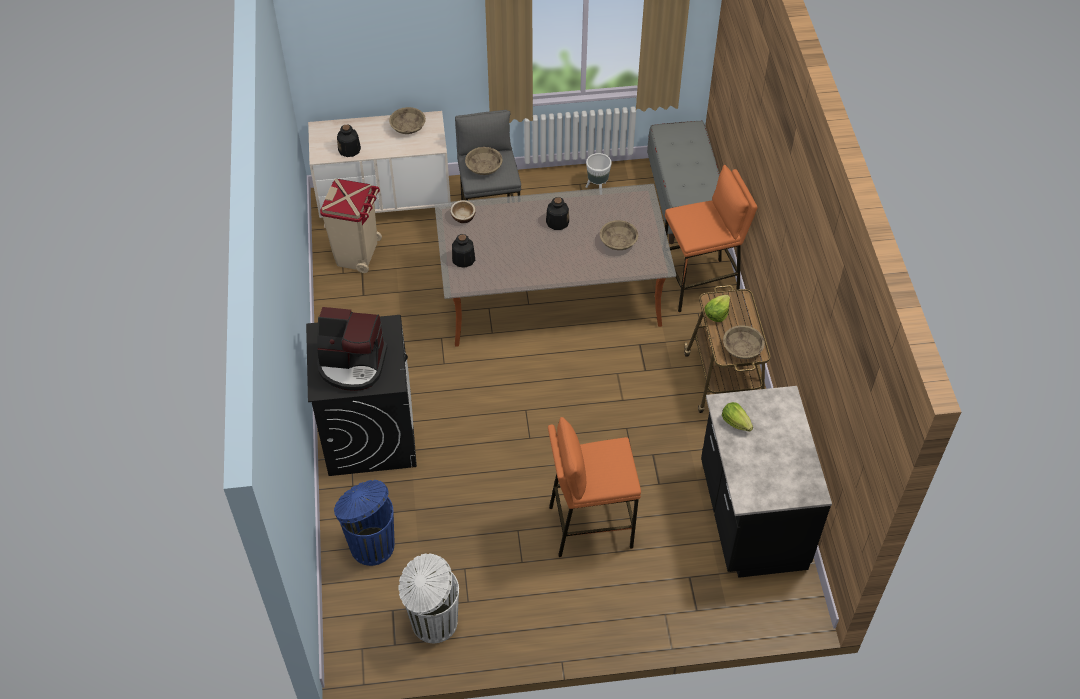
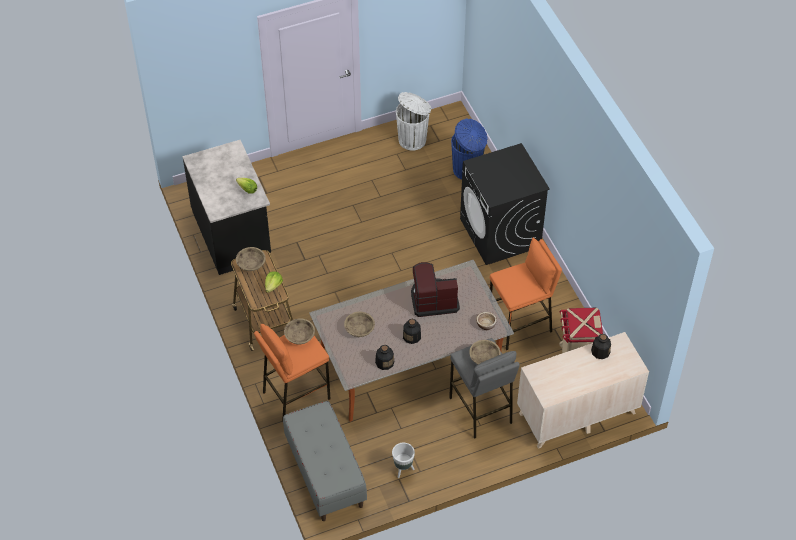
camera: 165 degrees right, 0 degrees up
coffee machine [317,307,387,391] -> coffee machine moved to [411,262,460,317]
beige bowl [389,107,426,134] -> beige bowl moved to [284,319,315,344]
bottle [452,234,475,268] -> bottle moved to [375,345,394,370]
orange stool [548,417,641,557] -> orange stool moved to [490,237,562,351]

